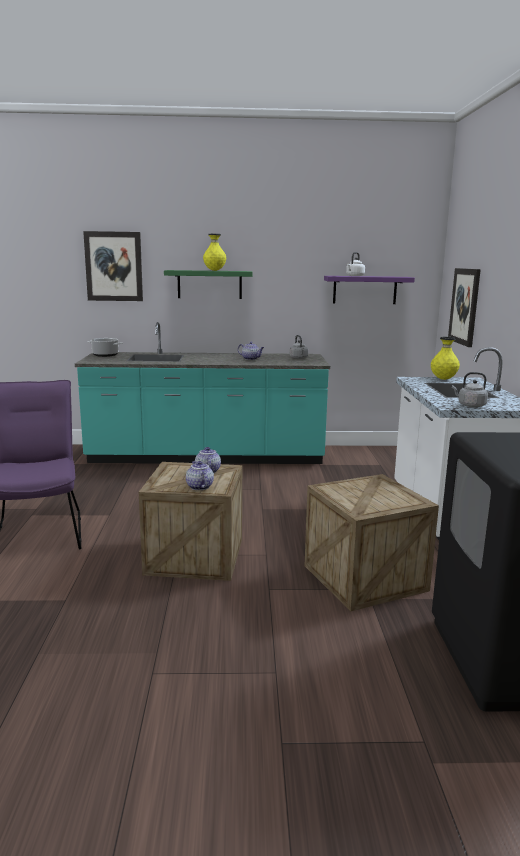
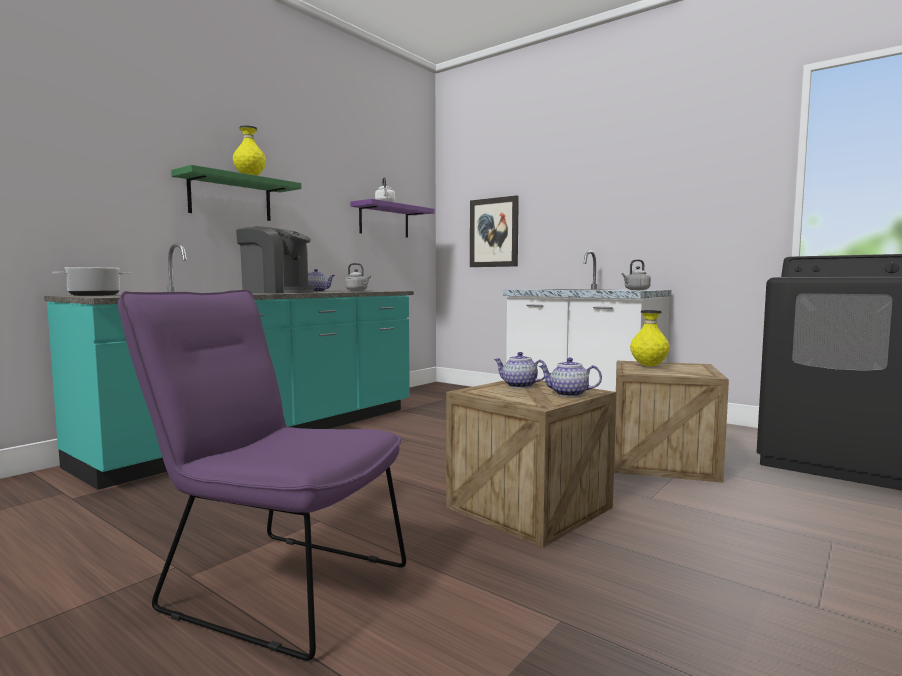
camera: 50 degrees left, 10 degrees down
picture [83,231,143,301] -> none
yellow vase [431,337,460,380] -> yellow vase moved to [630,310,670,367]
none -> coffee machine [236,226,315,293]

